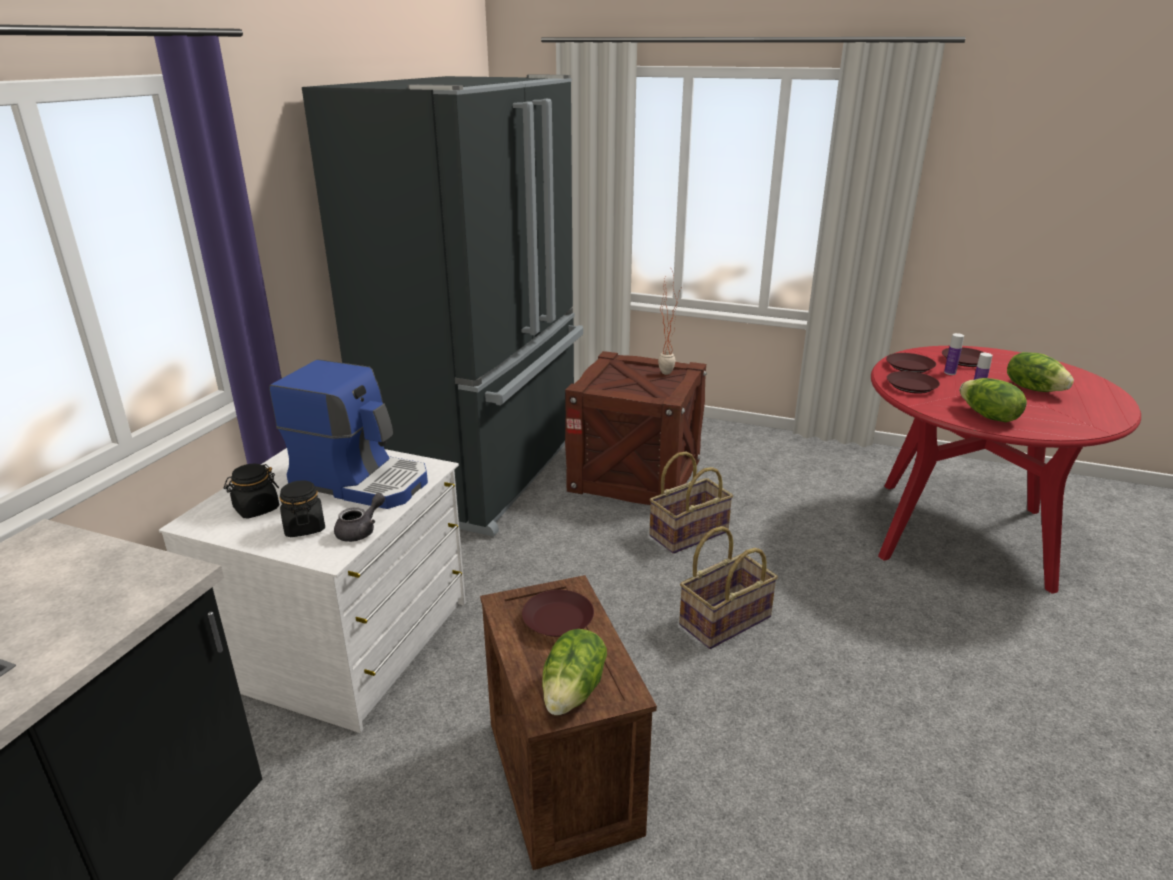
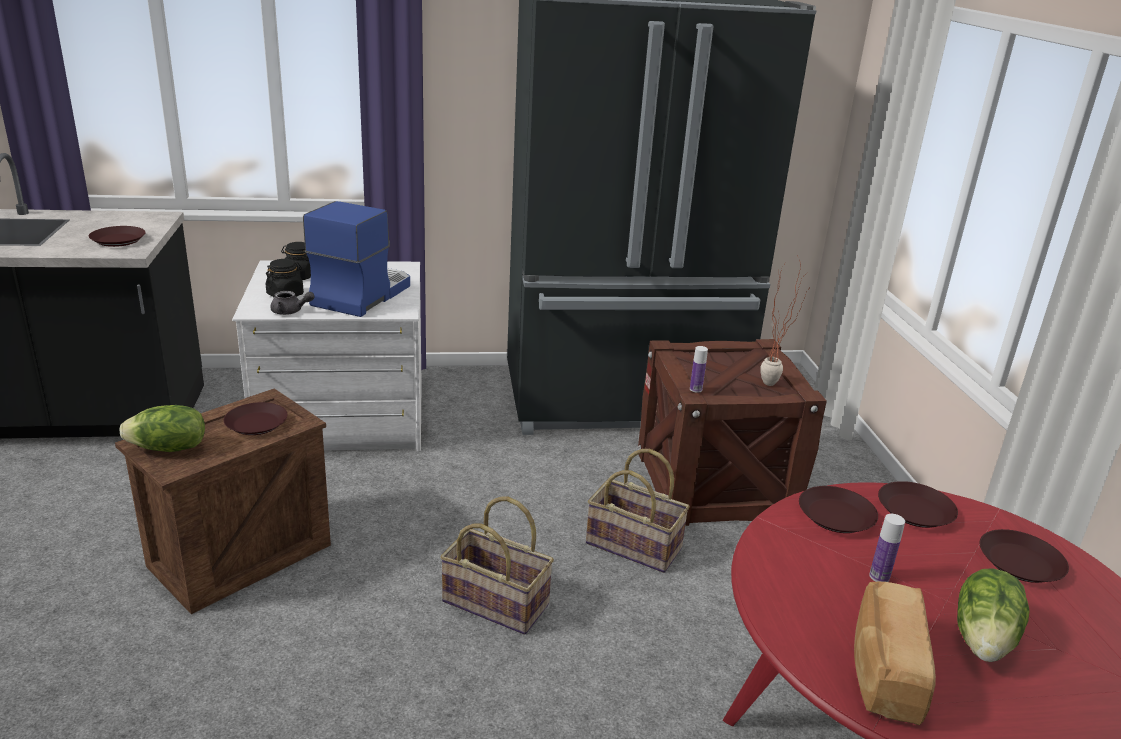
camera: 60 degrees right, 0 degrees up
coffee machine [269,359,428,509] -> coffee machine turned 150 degrees counterclockwise [303,201,410,317]
bottle [944,333,964,375] -> bottle moved to [690,346,708,393]
lettuce [960,378,1027,422] -> none
none -> brown plate [89,226,146,247]
none -> bread [854,582,936,725]

